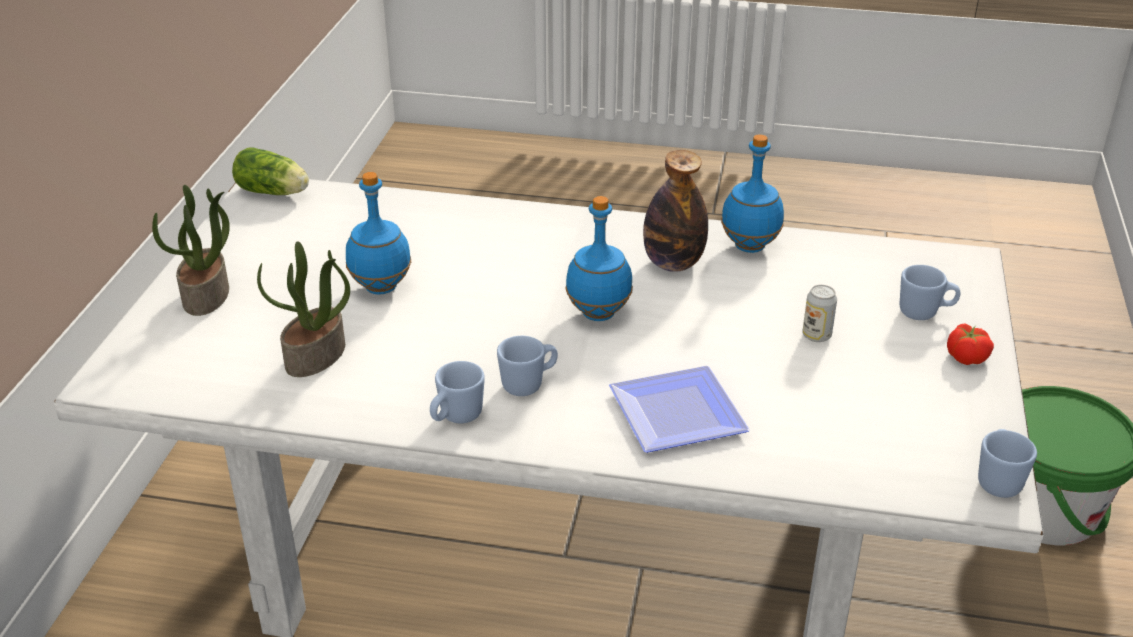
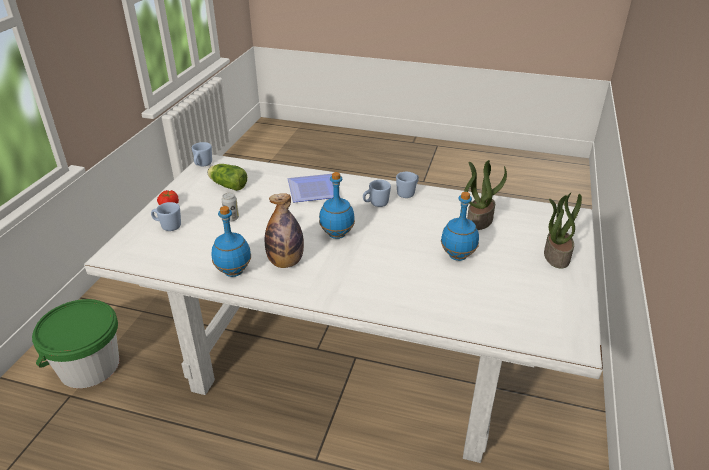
camera: 175 degrees left, 0 degrees up
lettuce [232,147,309,195] -> lettuce moved to [207,164,247,191]

